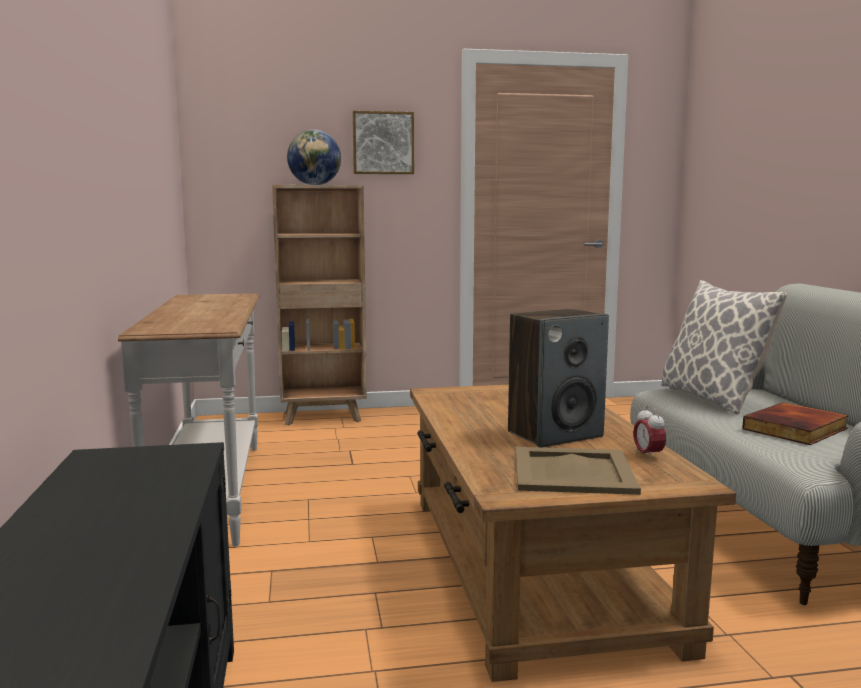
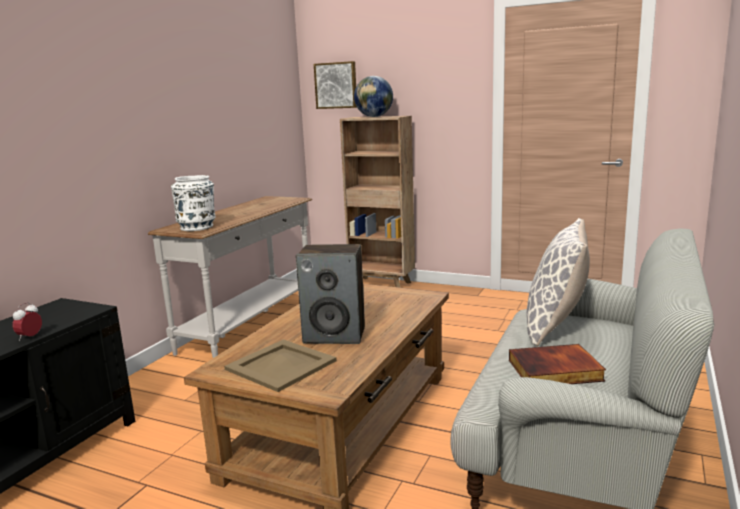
camera: 35 degrees right, 5 degrees up
picture [353,111,414,174] -> picture moved to [314,61,357,109]
alarm clock [633,406,666,460] -> alarm clock moved to [12,302,42,341]
none -> white vase [171,175,216,231]

